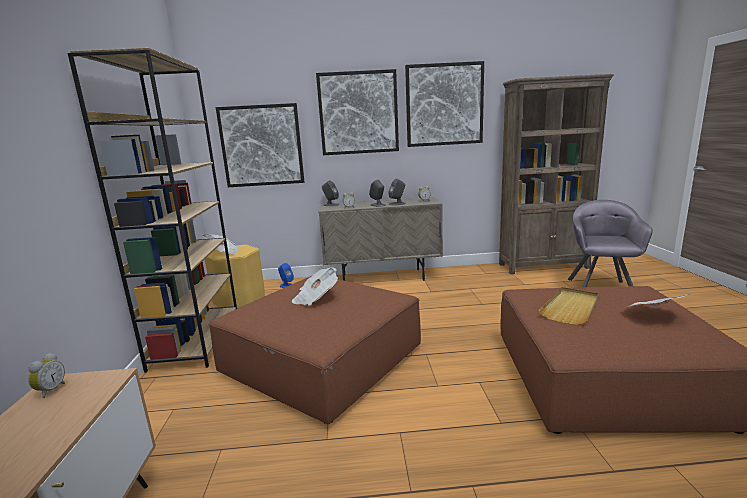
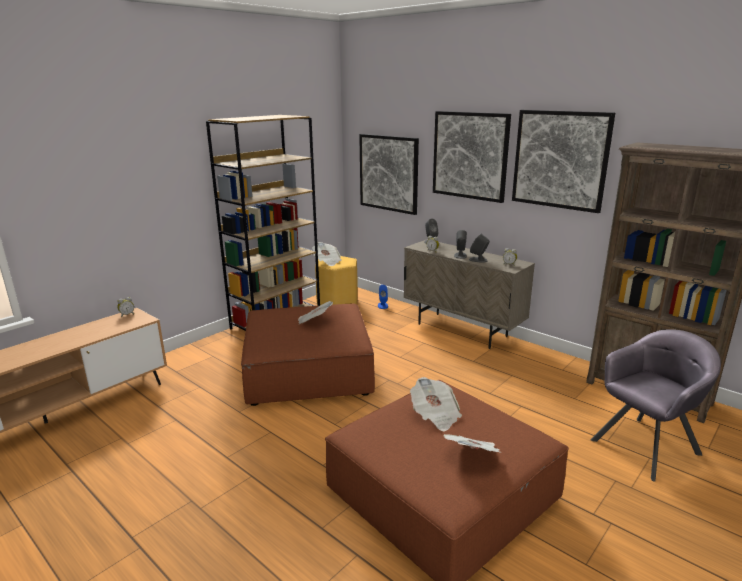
camera: 45 degrees right, 5 degrees up
beige tray [539,287,599,325] -> newspaper [410,377,462,432]

